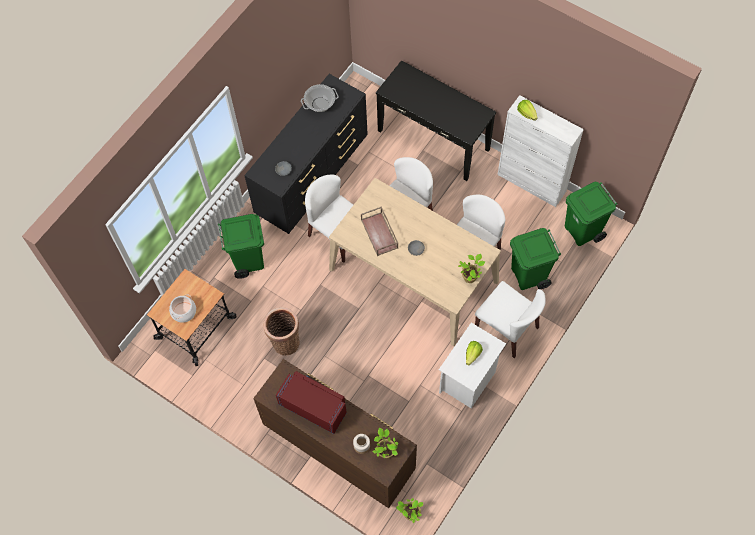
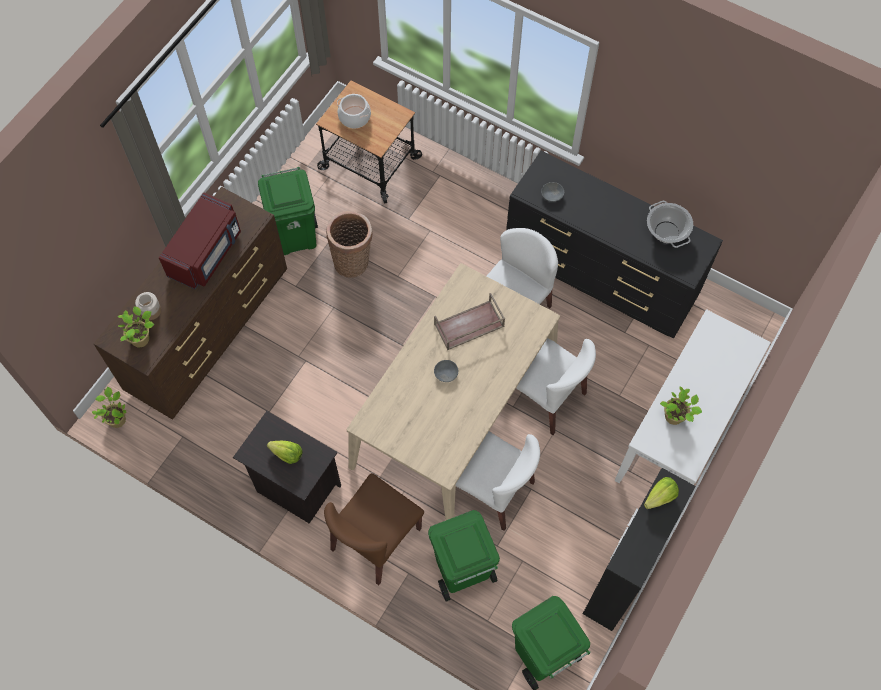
camera: 85 degrees right, 0 degrees up
green trash can [218,214,264,279] -> green trash can moved to [258,167,318,255]
black console table [376,60,496,181] -> white console table [615,309,771,485]
white nightstand [439,323,506,408] -> black nightstand [233,411,341,524]
potted plant [458,254,485,283] -> potted plant moved to [660,386,702,425]
white chair [475,281,546,358] -> brown chair [324,473,424,585]
white cabinet [498,95,584,207] -> black cabinet [583,468,696,631]

